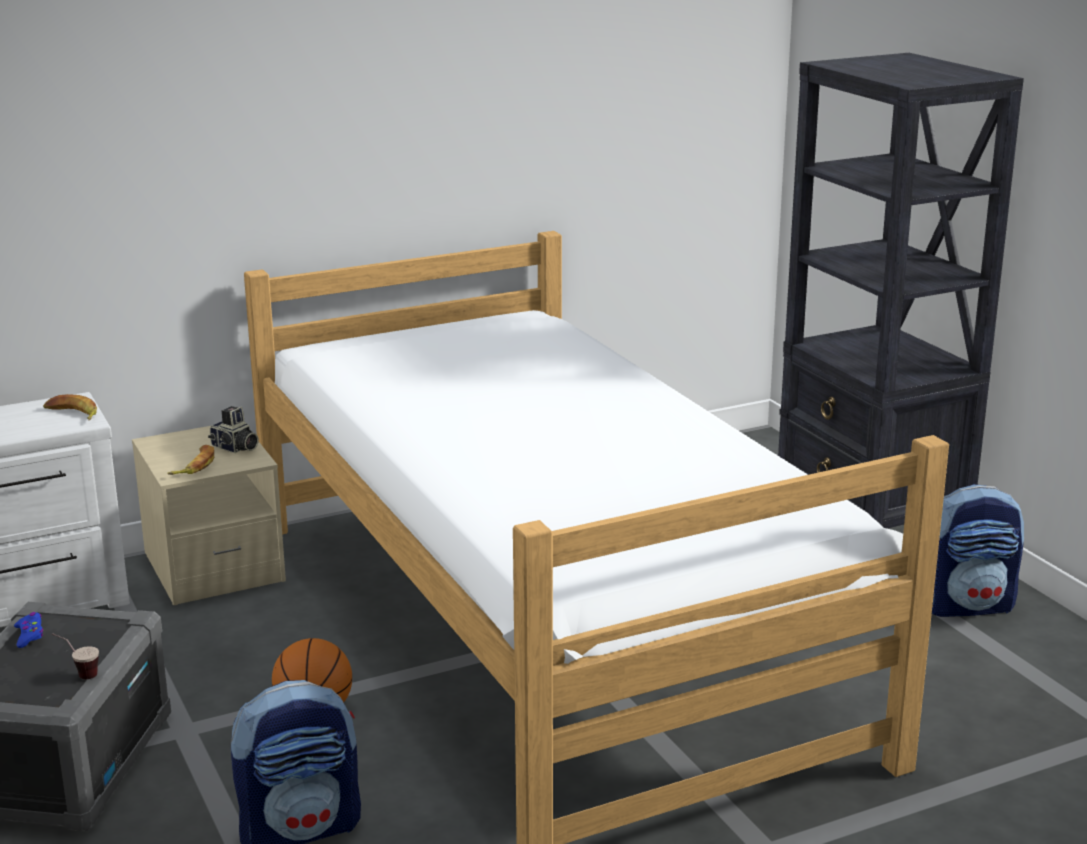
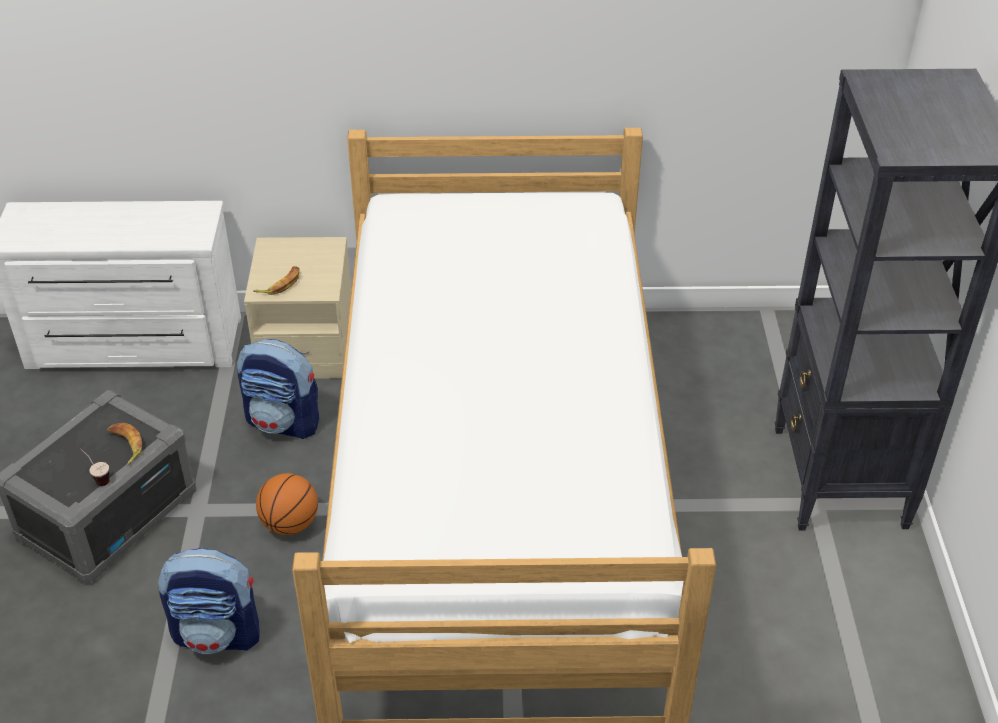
camera: 25 degrees right, 20 degrees up
blue game controller [14,612,43,648] -> none
banana [43,394,97,420] -> banana moved to [107,422,142,465]
camera [208,406,259,453] -> none
backpack [932,484,1024,617] -> backpack moved to [237,339,319,439]

